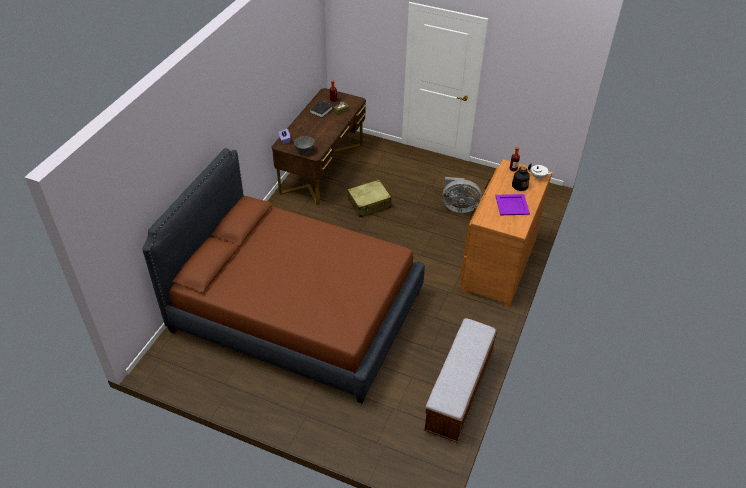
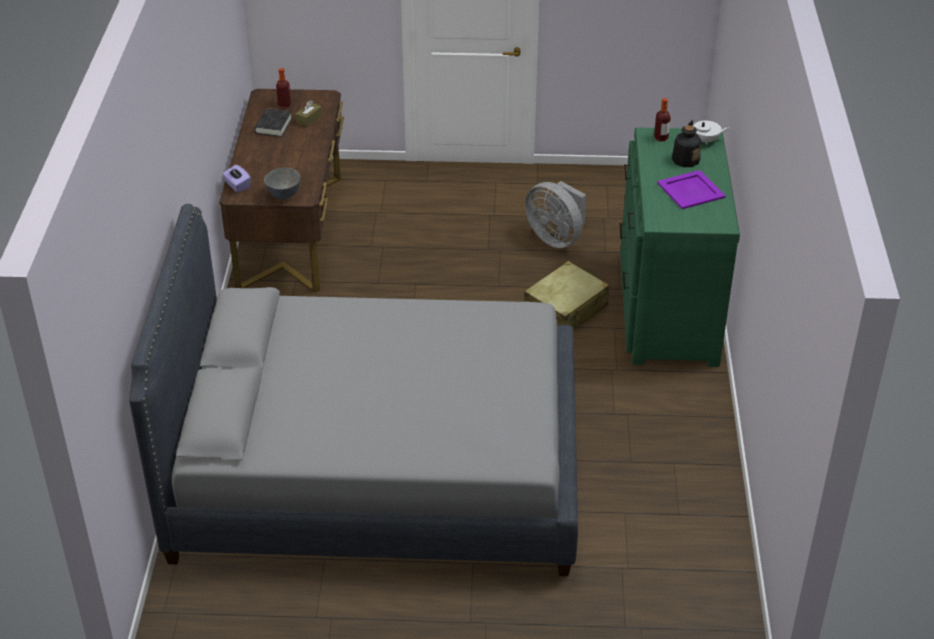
camera: 20 degrees left, 5 degrees down
brown bed [142,148,425,404] -> grey bed [129,204,578,576]
beige suitcase [347,180,391,218] -> beige suitcase moved to [524,261,609,330]
bench [424,318,498,443] -> none
grey fan [442,177,482,213] -> grey fan turned 60 degrees clockwise [525,181,586,248]
brown dresser [460,159,552,308] -> green dresser [620,127,740,367]

